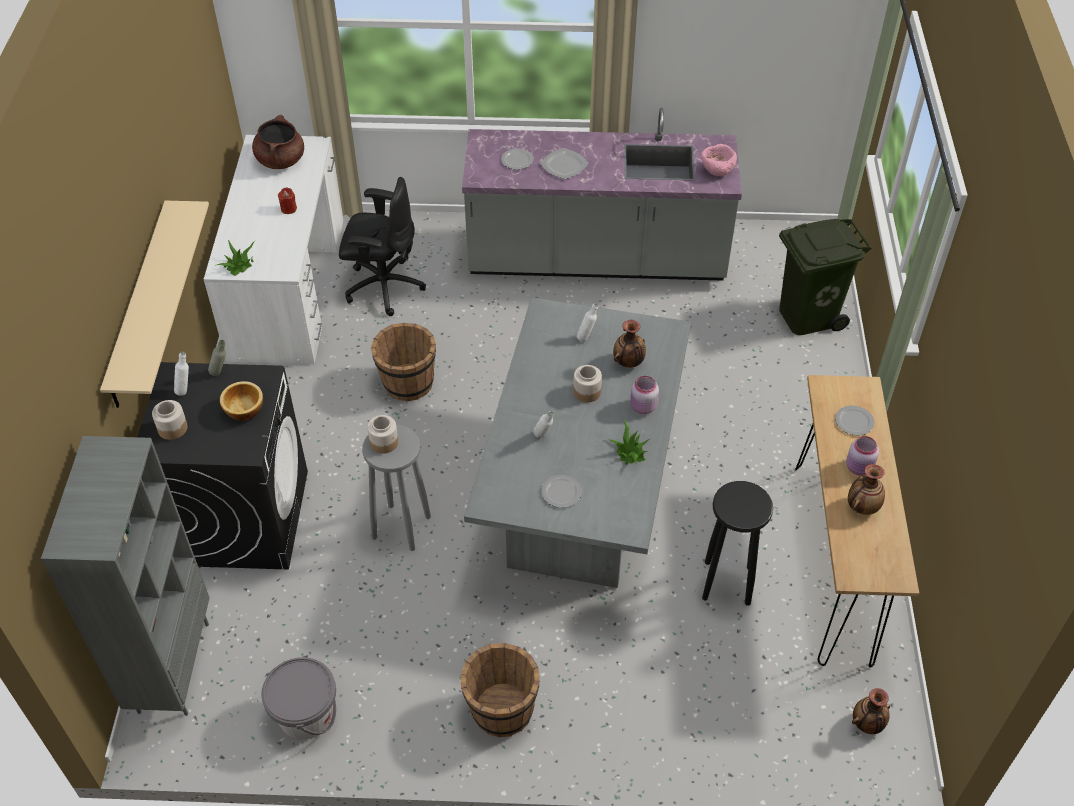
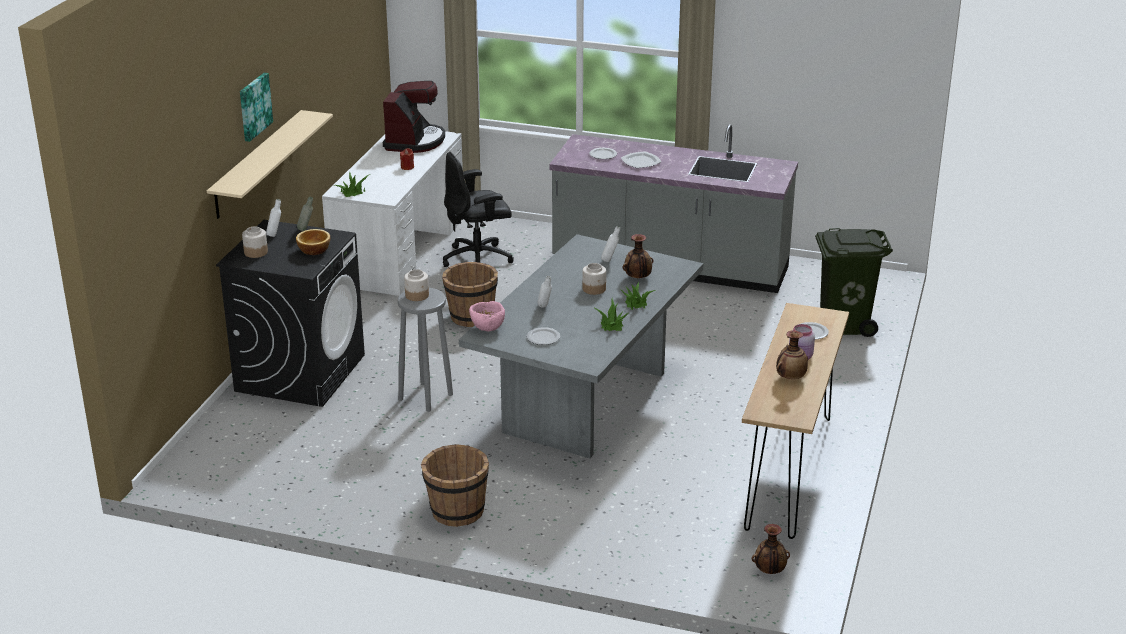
camera: 15 degrees right, 20 degrees down
grey bookcase [41,436,210,716] -> none
brown cooking pot [252,115,304,169] -> coffee machine [383,81,445,153]
grey bucket [261,657,336,740] -> none
black office chair [339,177,426,316] -> black office chair turned 135 degrees clockwise [443,152,514,267]
pink jar [630,376,659,414] -> potted plant [621,282,656,310]
pink bowl [701,144,737,176] -> pink bowl moved to [469,301,505,331]
black stool [702,481,773,606] -> none
none -> picture [240,73,273,142]

